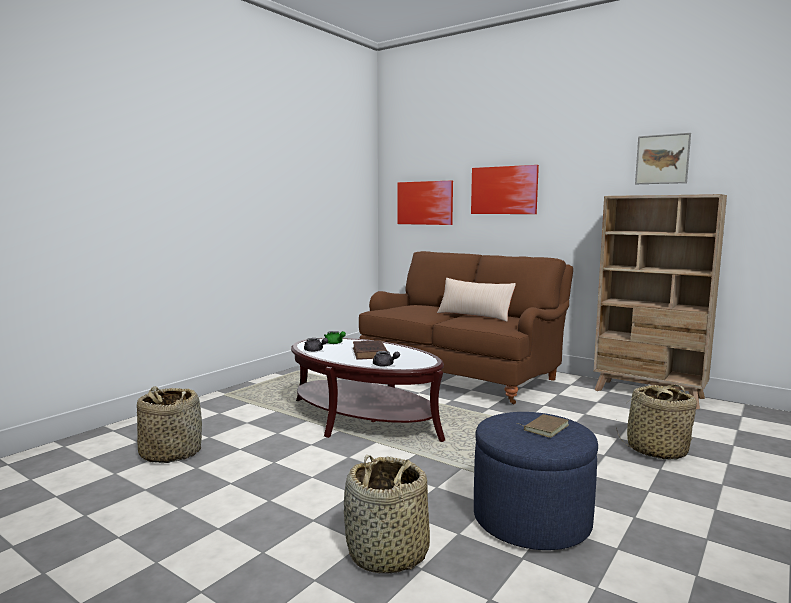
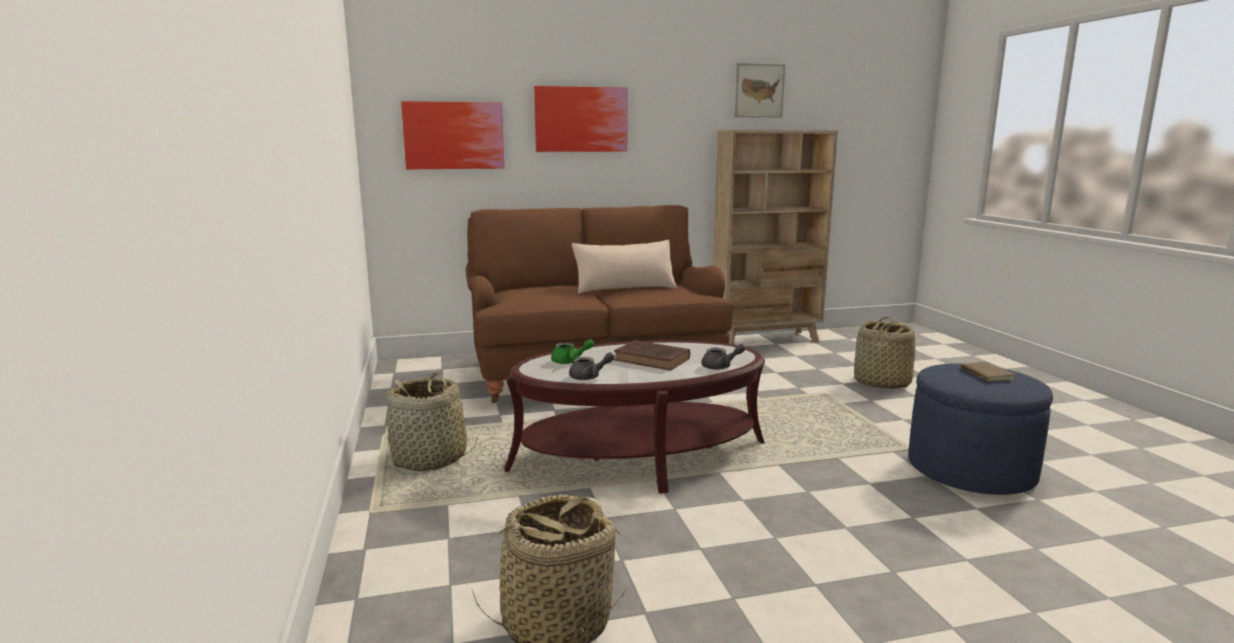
camera: 50 degrees left, 5 degrees up
basket [344,455,430,573] -> basket moved to [387,371,477,471]

